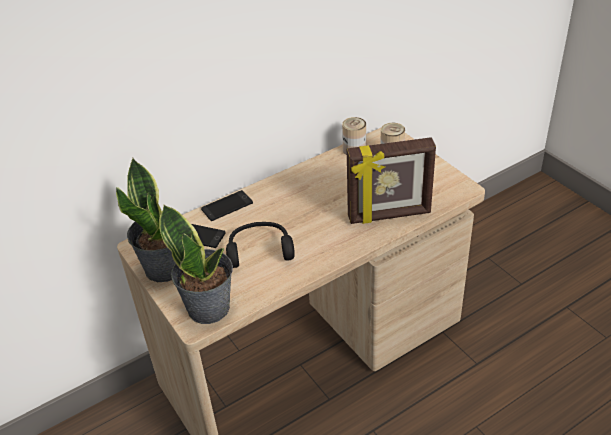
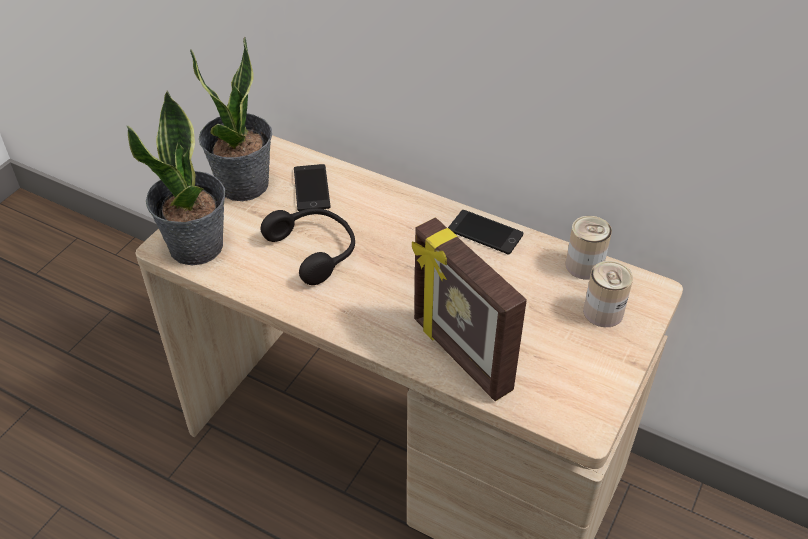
camera: 60 degrees right, 5 degrees up
phone [201,190,253,221] -> phone moved to [448,210,523,255]

